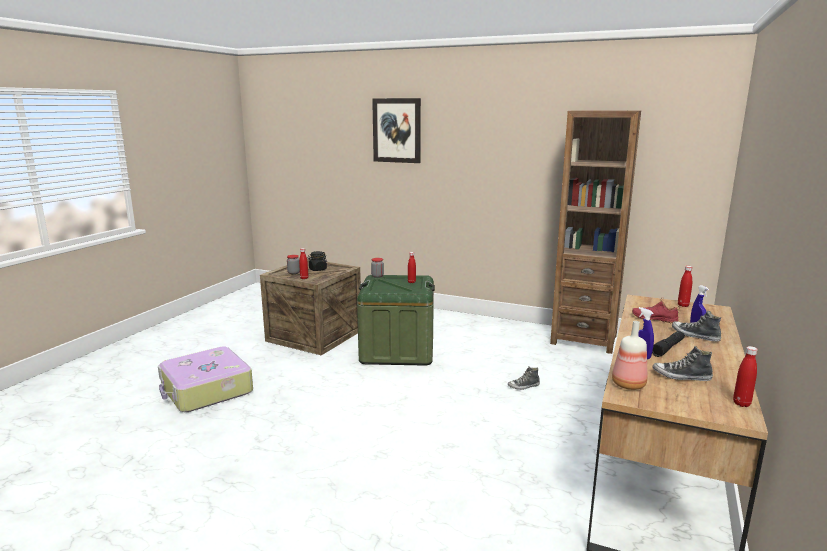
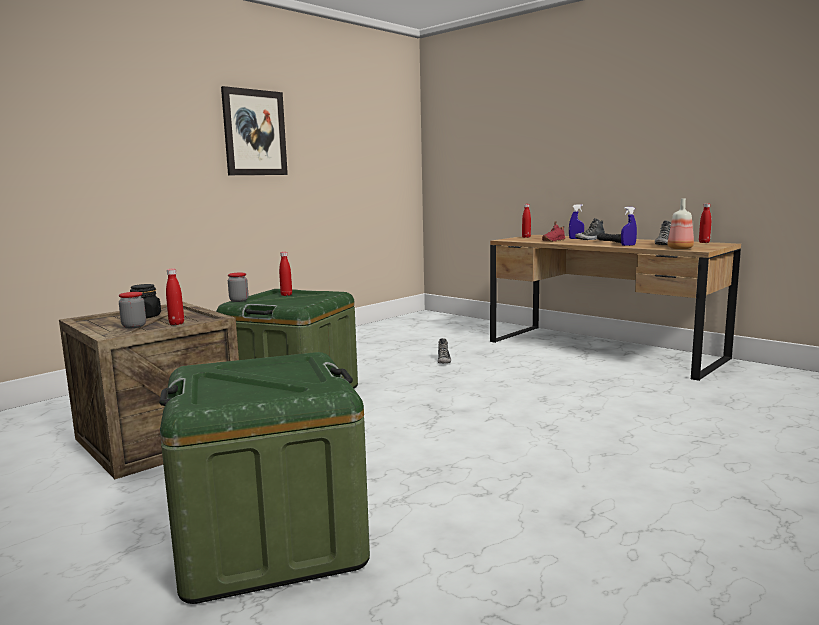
camera: 70 degrees left, 5 degrees down
suitcase [158,346,253,412] -> green storage box [159,352,370,604]
picture [372,98,421,163] -> picture moved to [221,86,288,175]
brown bookcase [550,110,641,354] -> none

